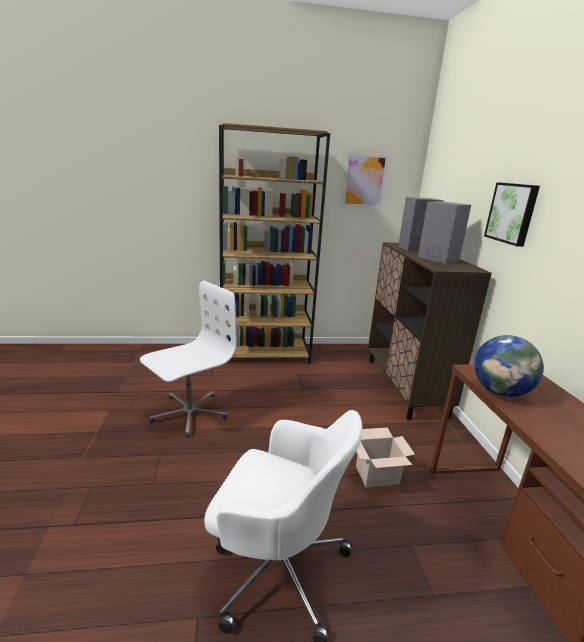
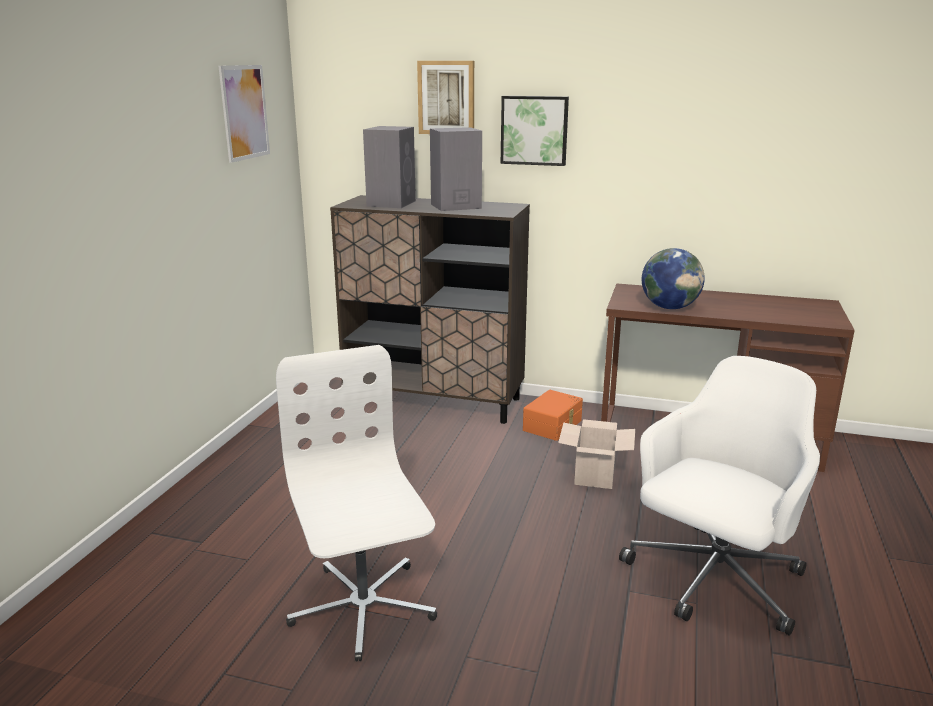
camera: 65 degrees left, 0 degrees up
brown bookcase [219,123,330,364] -> none
none -> picture [417,61,474,134]
none -> orange storage box [523,390,583,441]

